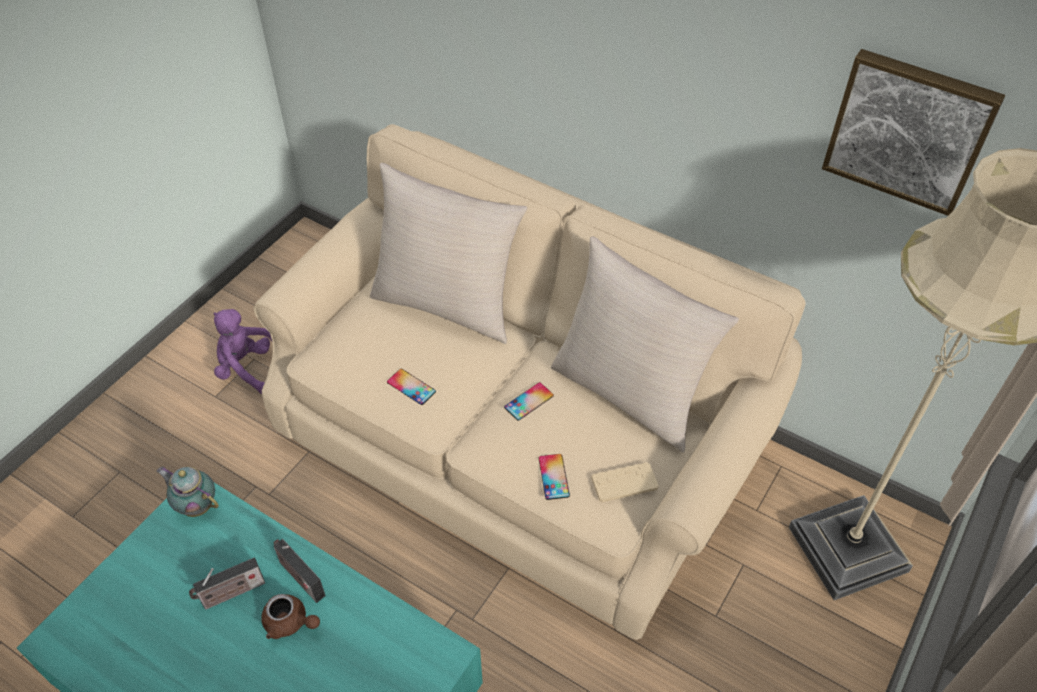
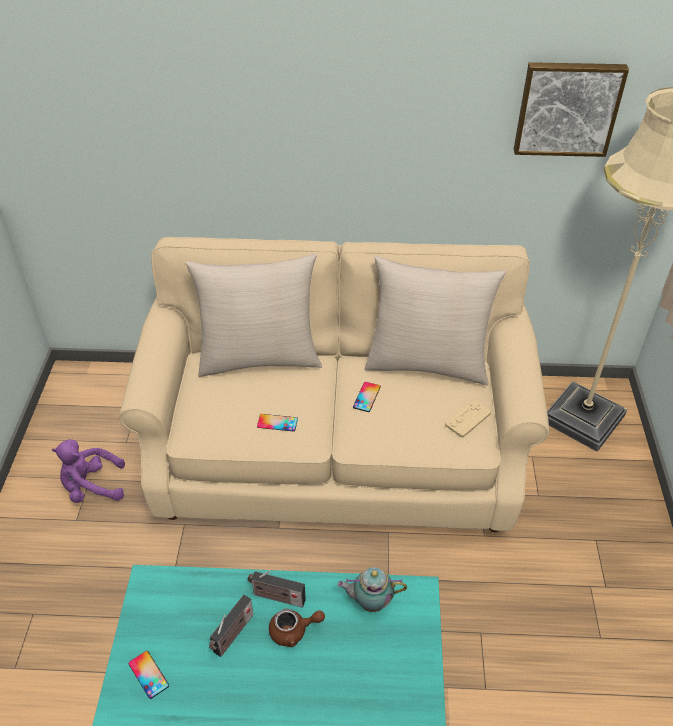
camera: 30 degrees left, 5 degrees down
teapot [157,467,219,517] -> teapot moved to [337,567,407,612]
phone [539,454,570,500] -> phone moved to [129,651,169,699]

